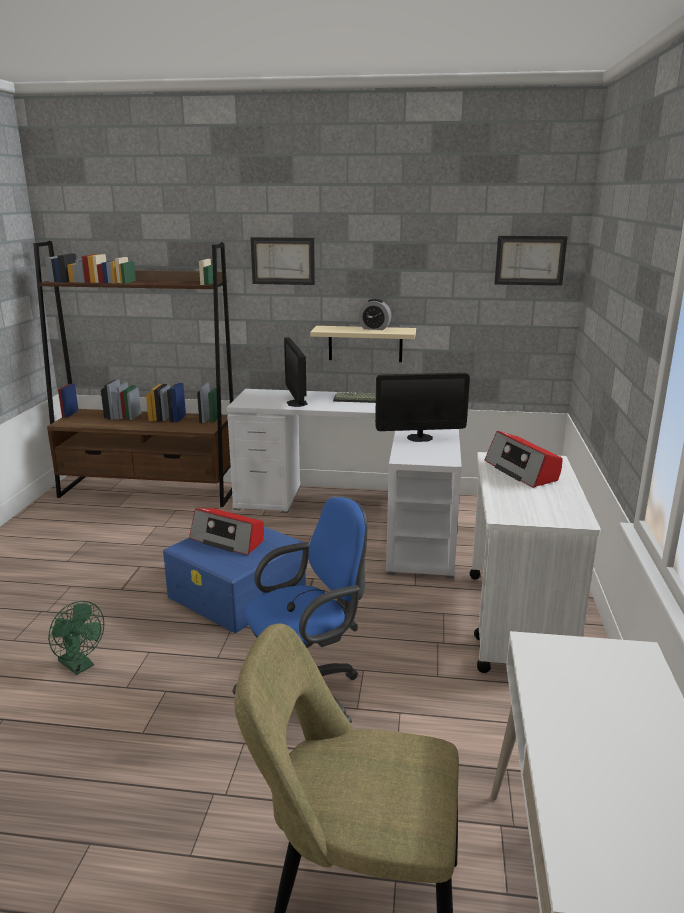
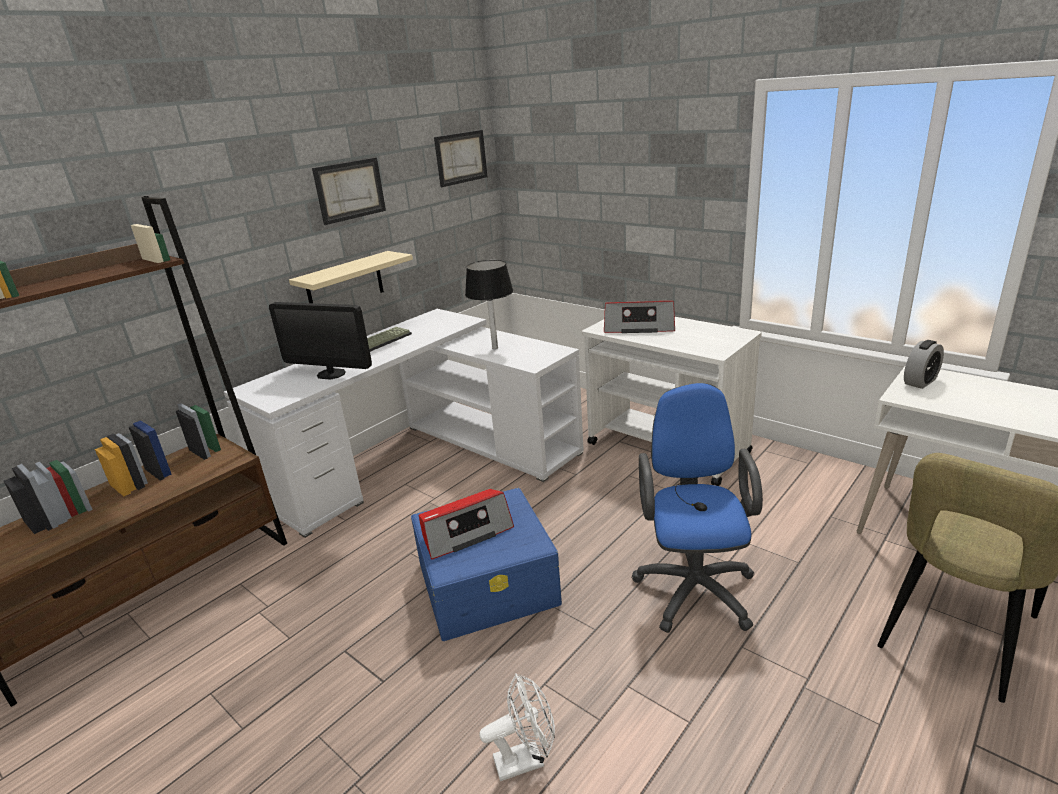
camera: 55 degrees left, 5 degrees up
green fan [48,601,104,675] -> white fan [479,673,555,781]
picture [251,237,315,285] -> picture moved to [312,158,386,225]
alarm clock [358,299,392,330] -> alarm clock moved to [904,340,944,389]
monitor [375,372,470,442] -> black table lamp [465,260,513,349]

